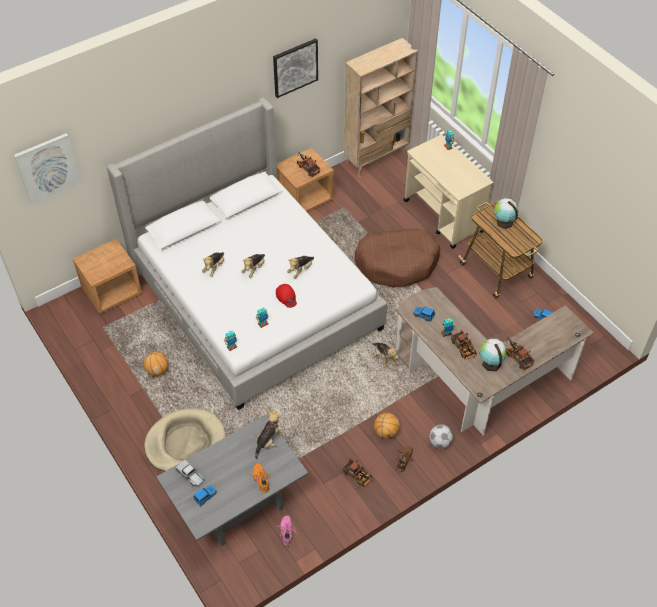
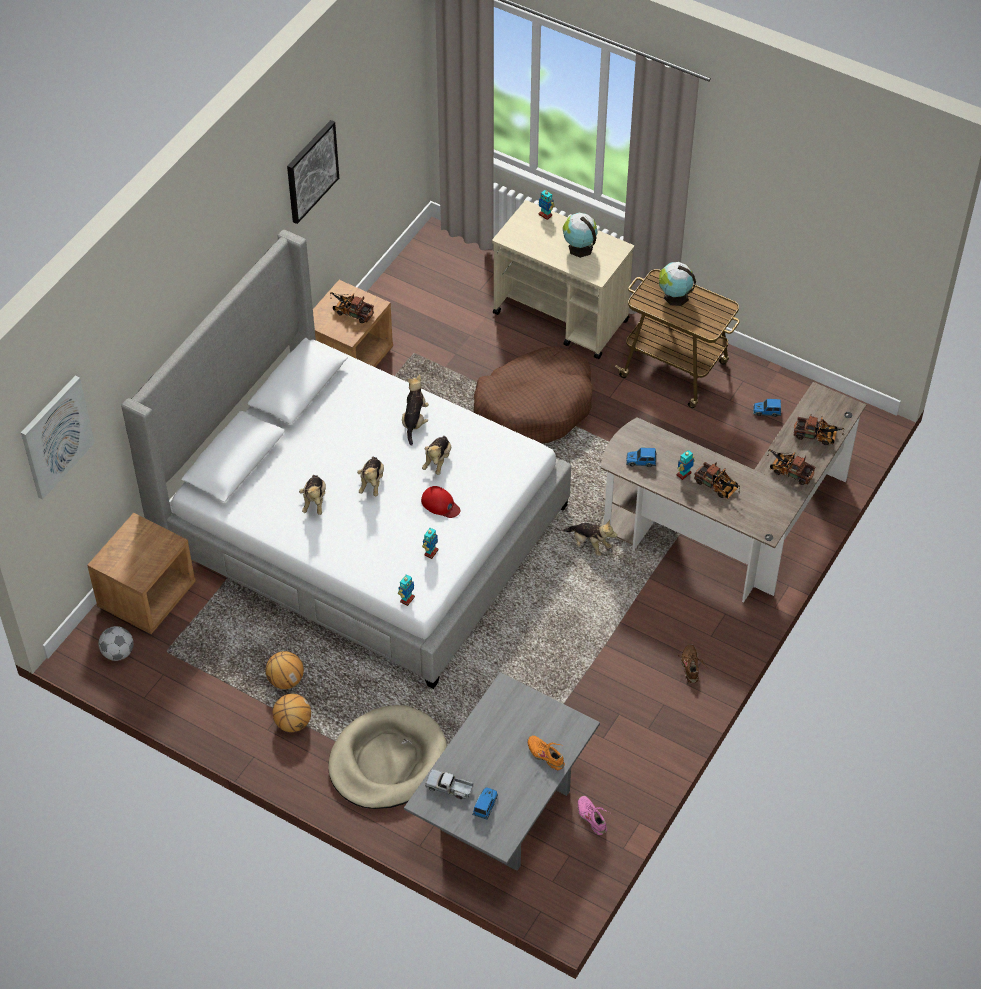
camera: 25 degrees left, 0 degrees up
plush toy [255,411,283,459] -> plush toy moved to [402,374,429,446]
toy truck [342,459,373,487] -> toy truck moved to [794,413,844,445]
beige bookcase [344,37,418,177] -> none
basketball [374,413,400,439] -> basketball moved to [273,694,311,732]
football [429,425,453,449] -> football moved to [98,626,134,661]
globe [480,339,507,371] -> globe moved to [563,213,597,258]

